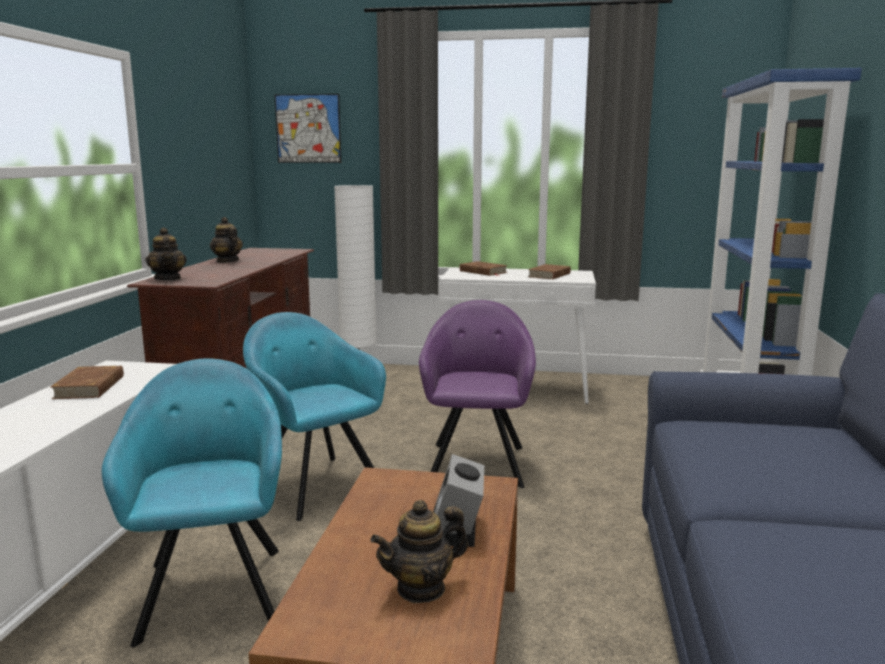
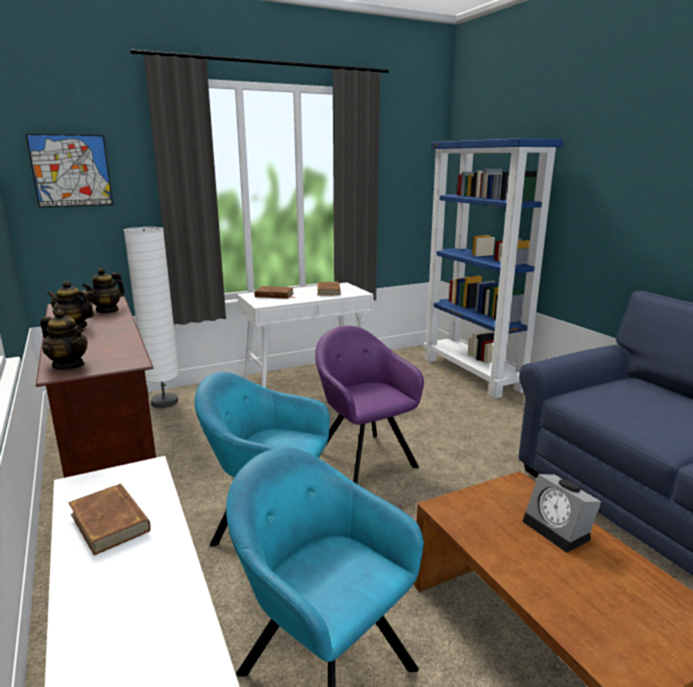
camera: 35 degrees left, 5 degrees up
teapot [371,500,468,603] -> teapot moved to [82,268,125,313]

